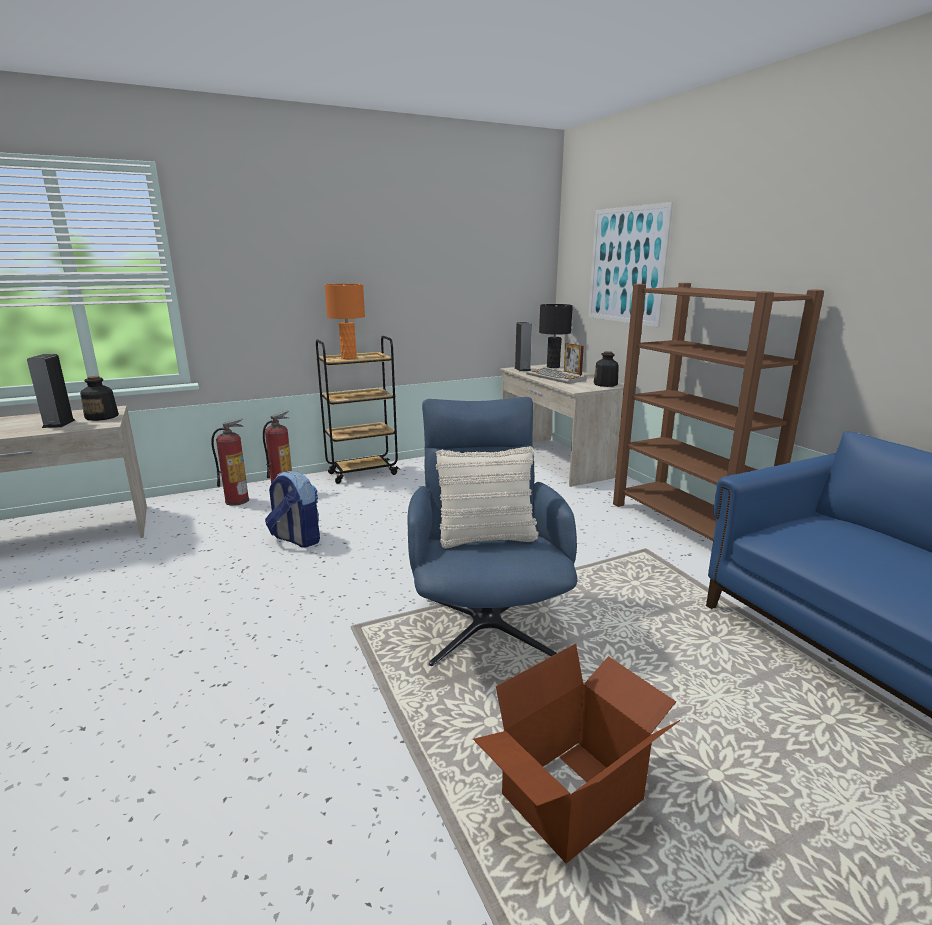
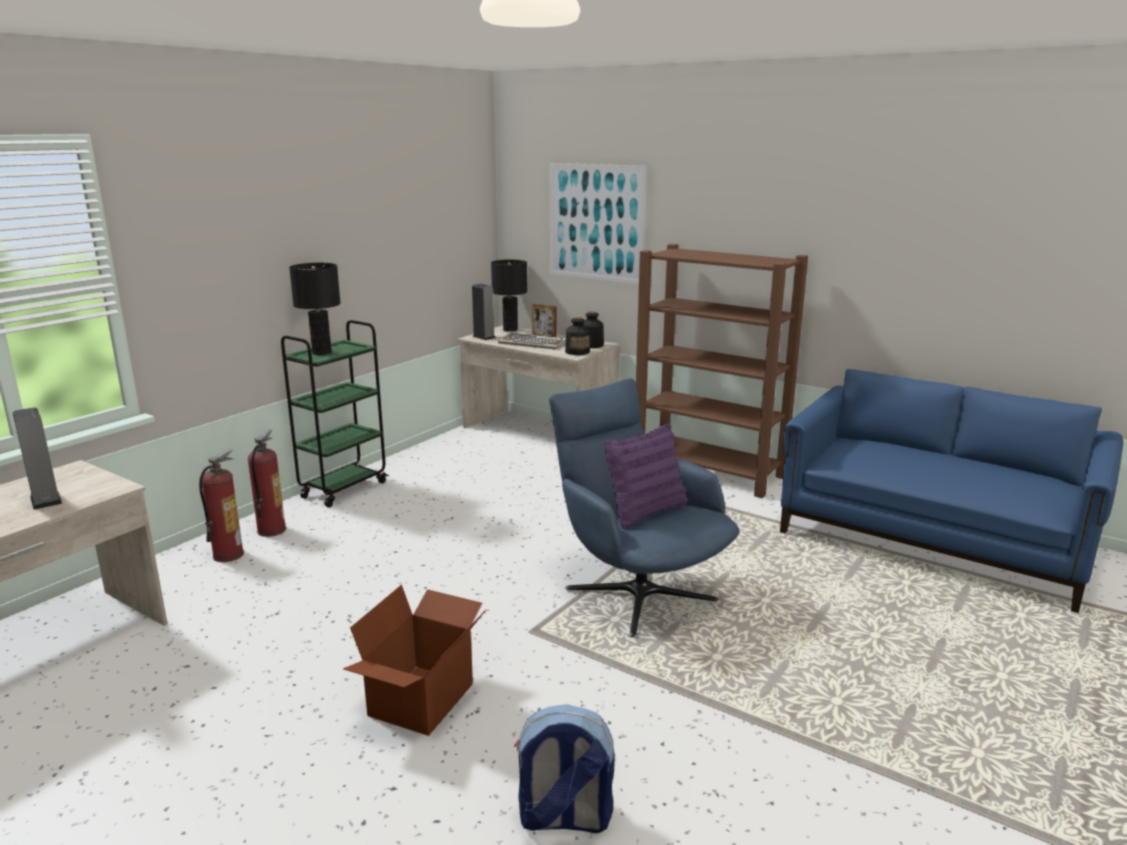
camera: 30 degrees left, 0 degrees up
bottle [80,376,119,421] -> bottle moved to [565,317,590,355]
backpack [265,471,320,548] -> backpack moved to [514,704,615,833]
brown cart [316,336,398,484] -> green cart [281,320,389,507]
orange table lamp [325,284,365,359] -> black table lamp [289,263,341,355]
beige pillow [436,446,539,548] -> purple pillow [604,423,688,529]
cardboard box [473,643,680,864] -> cardboard box moved to [343,585,487,736]

